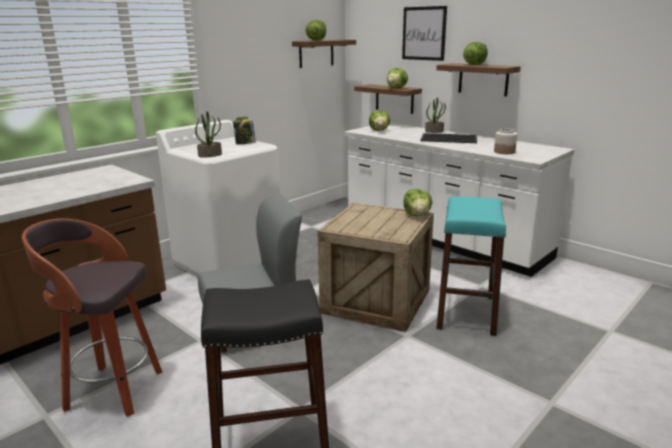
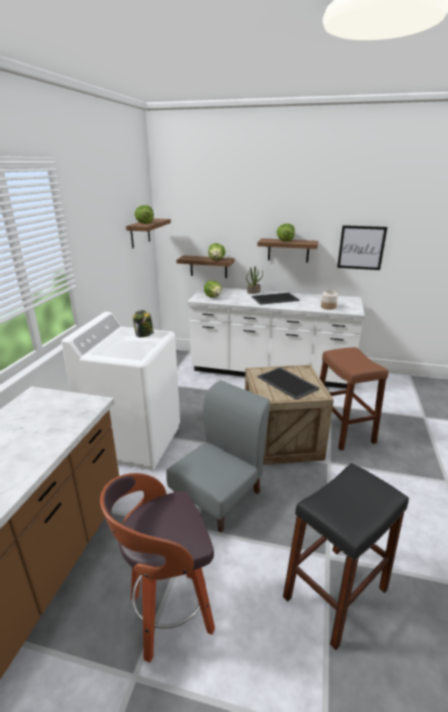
camera: 30 degrees left, 5 degrees up
potted plant [195,112,222,158] -> none
picture [402,6,447,61] -> picture moved to [337,225,387,270]
lettuce [403,189,432,216] -> none
turquoise stool [436,196,506,336] -> brown stool [320,347,388,451]
none -> tray [258,367,319,400]

